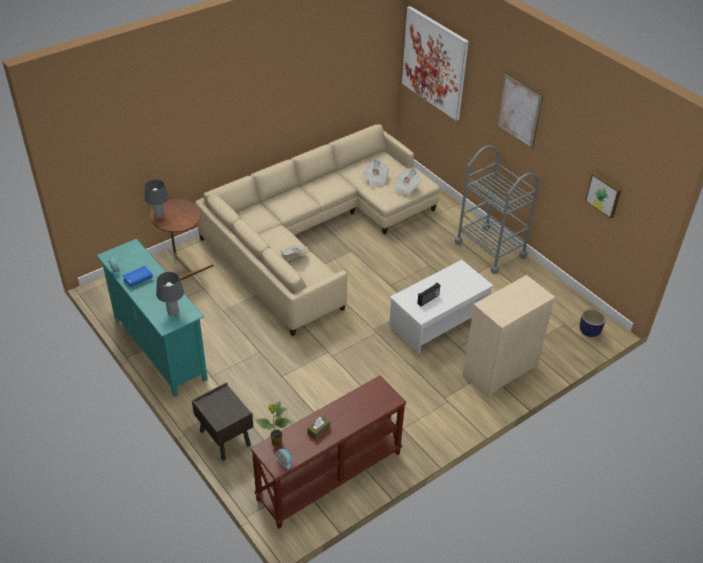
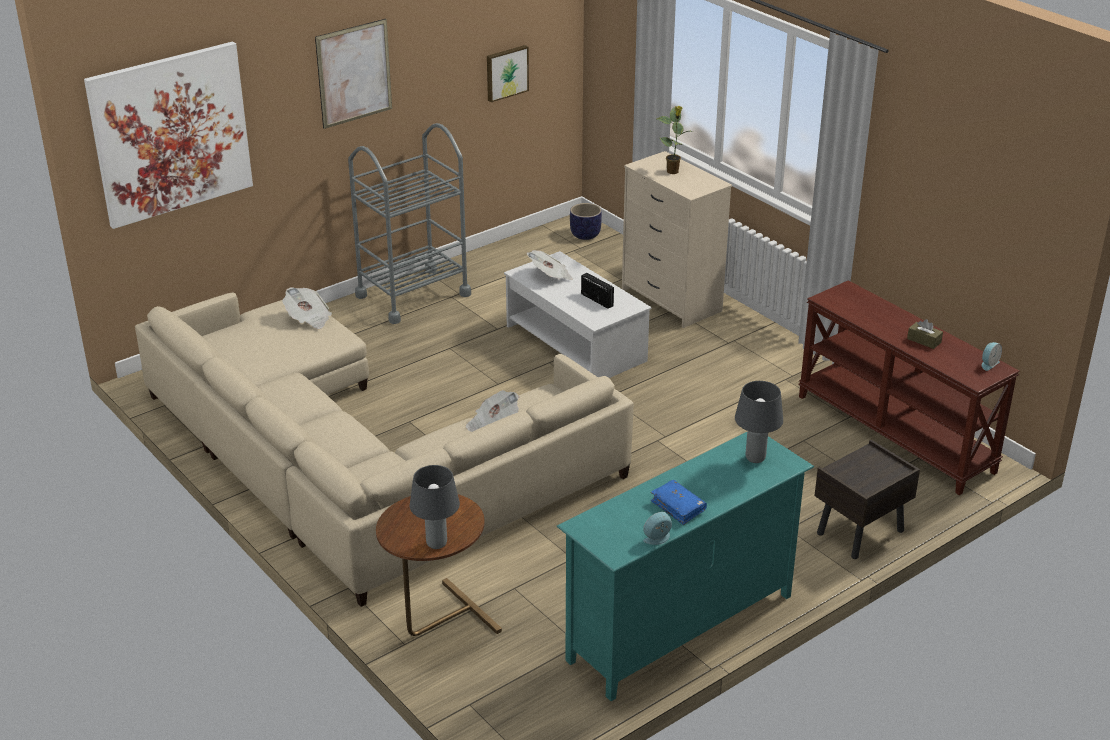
camera: 90 degrees left, 10 degrees down
potted plant [255,401,293,446] -> potted plant moved to [657,106,693,174]
newspaper [364,160,389,188] -> newspaper moved to [527,250,573,280]

